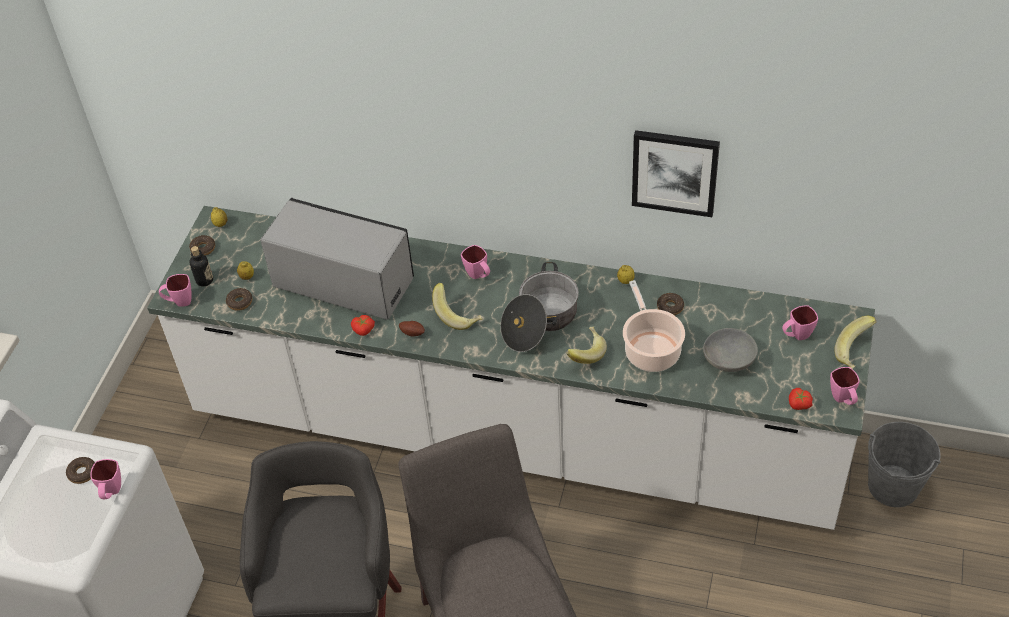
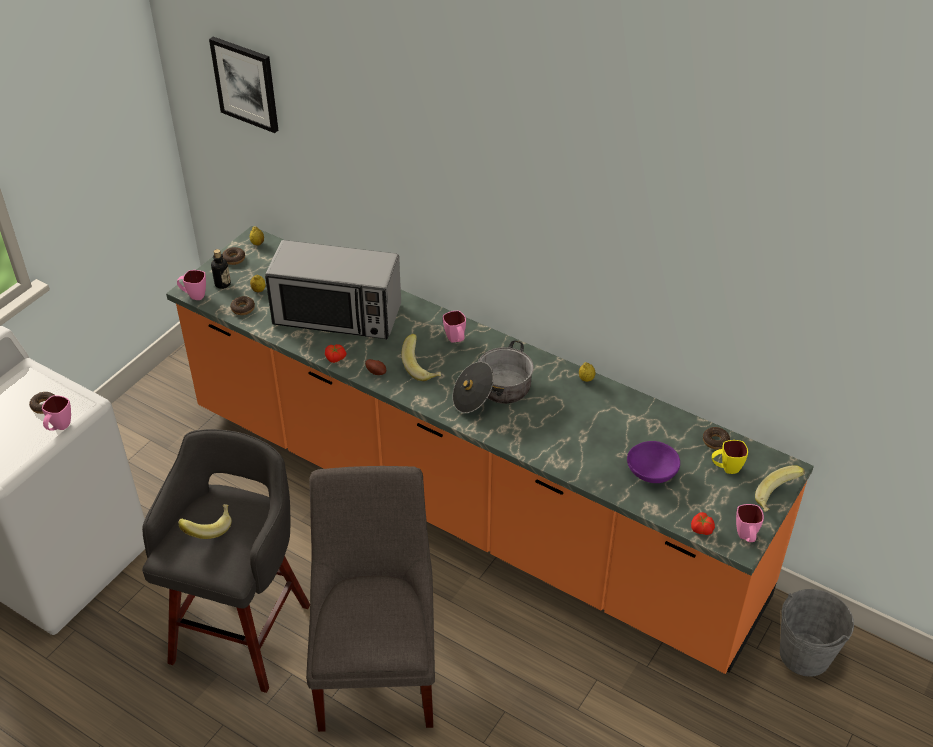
camera: 15 degrees right, 5 degrees down
white counter [147,206,875,530] -> orange counter [166,226,814,674]
microwave [260,198,414,320] -> microwave turned 150 degrees clockwise [265,240,401,340]
banana [566,327,607,364] -> banana moved to [178,504,232,539]
cooking pot [623,280,685,372] -> none
picture [632,130,720,217] -> picture moved to [209,37,278,133]
donut [657,293,684,315] -> donut moved to [703,427,730,450]
grey bowl [703,328,758,372] -> purple bowl [627,441,680,483]
pink mug [782,305,818,340] -> yellow mug [712,440,748,474]

